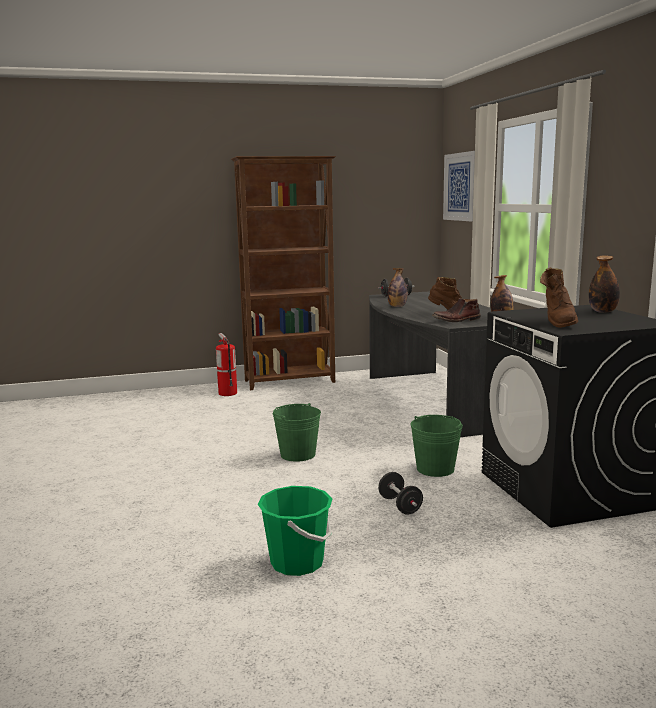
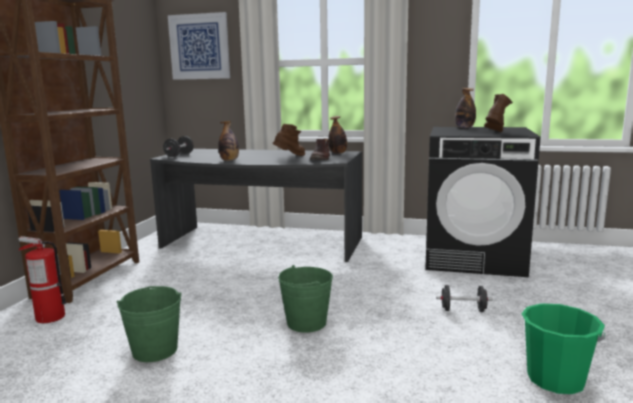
camera: 60 degrees left, 0 degrees up
green bucket [410,415,463,477] -> green bucket moved to [116,286,182,362]
brown boot [540,267,578,328] -> brown boot turned 105 degrees counterclockwise [484,94,513,132]

